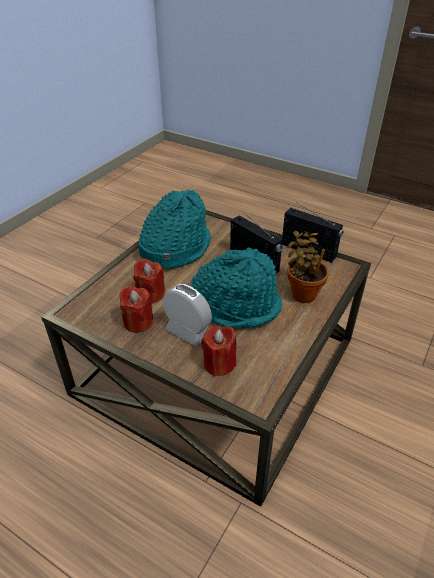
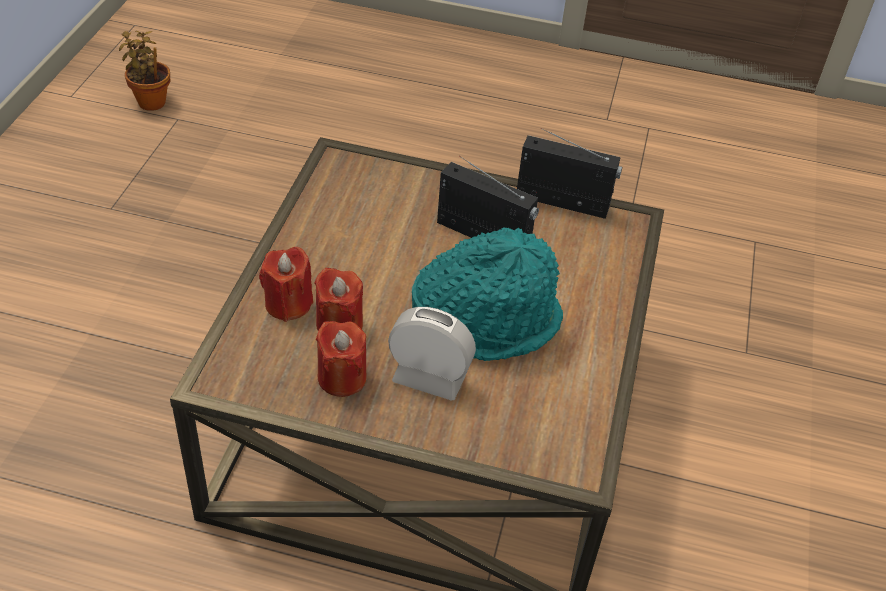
camera: 20 degrees left, 5 degrees up
turquoise hat [138,189,211,269] -> none
red candle [201,326,237,377] -> red candle moved to [259,247,313,322]
potted plant [287,231,329,303] -> potted plant moved to [119,31,170,111]

